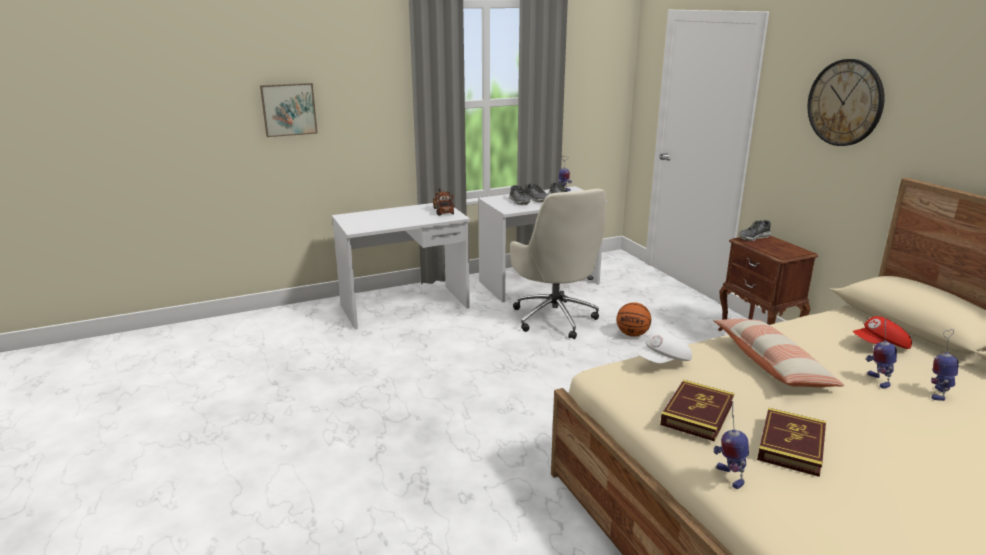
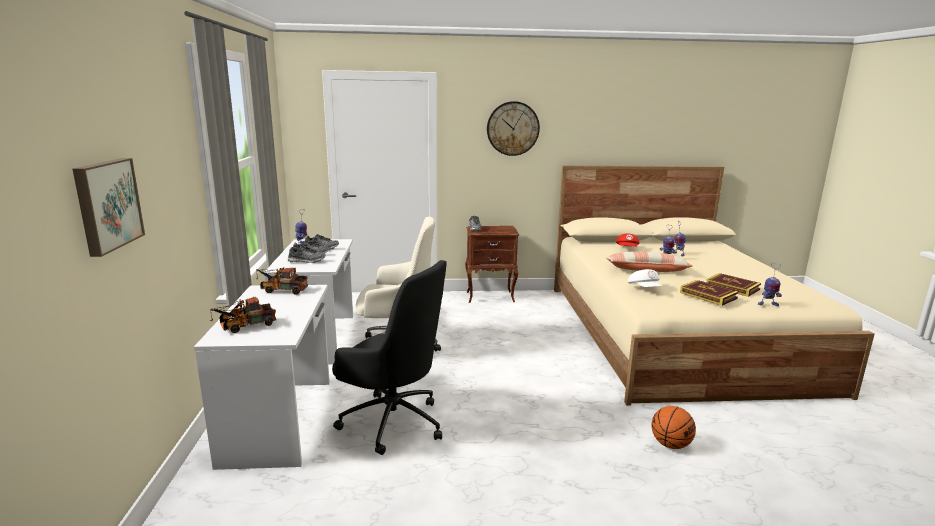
camera: 70 degrees left, 5 degrees down
basketball [617,302,651,337] -> basketball moved to [652,406,696,449]
none -> toy truck [210,297,276,333]
none -> black office chair [332,260,446,455]

